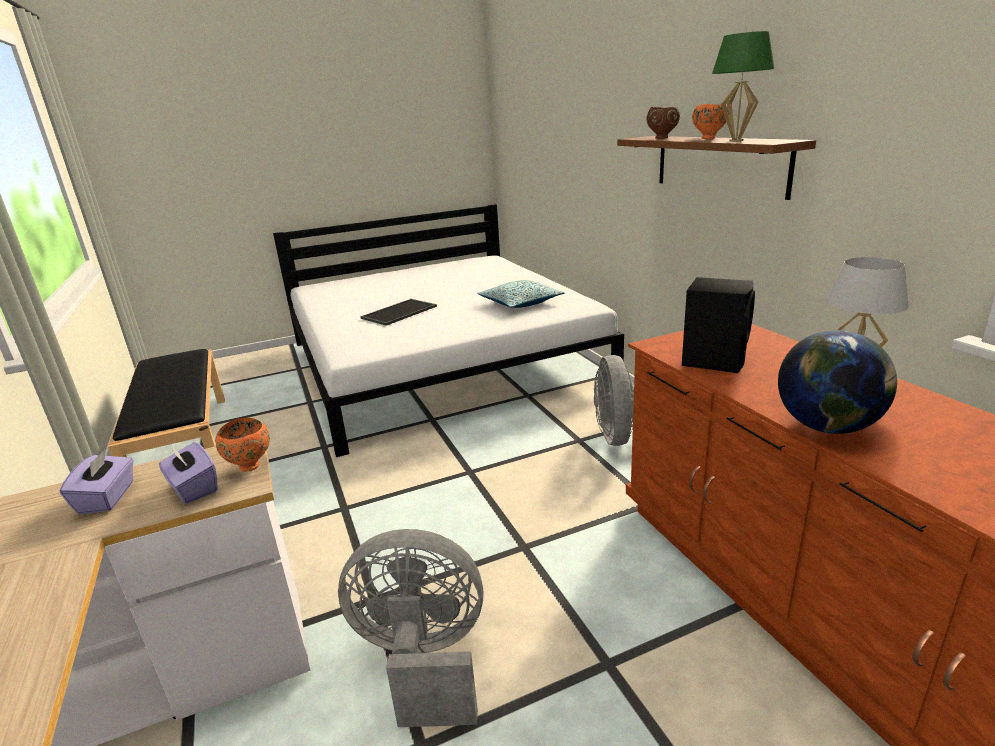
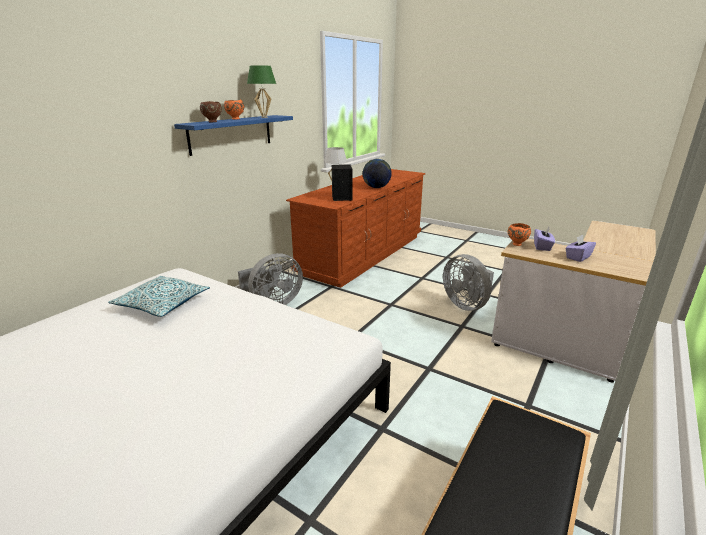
camera: 125 degrees left, 0 degrees up
tray [360,299,437,326] -> none
brown shelf [617,136,816,200] -> blue shelf [174,115,293,156]

